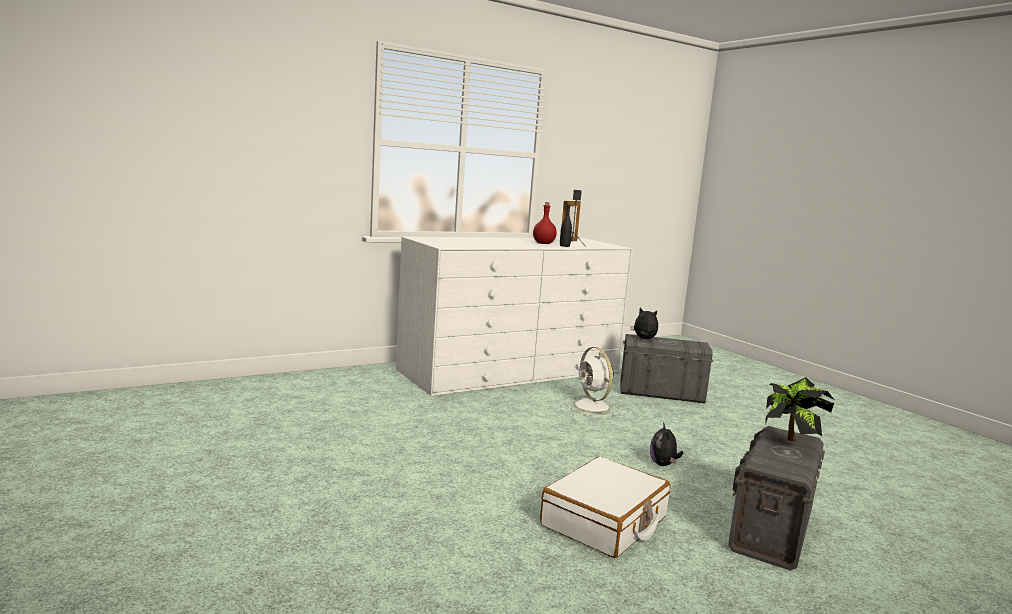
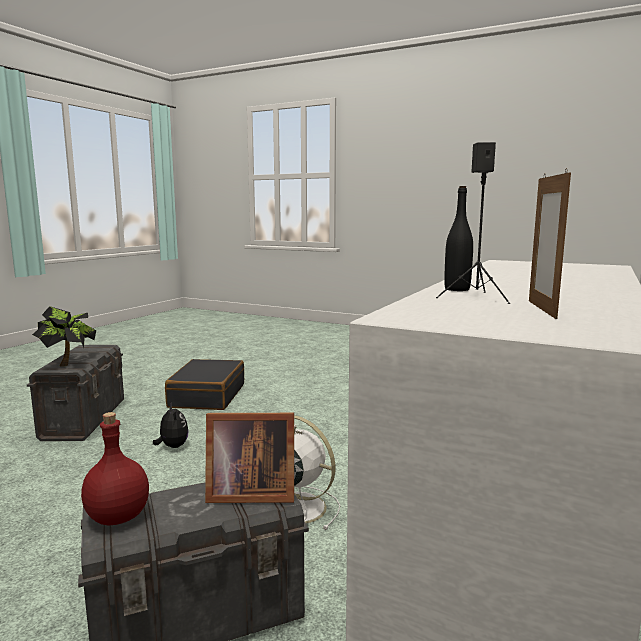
camera: 150 degrees right, 0 degrees up
red bottle [533,202,557,244] -> red bottle moved to [81,412,149,525]
white suitcase [540,456,670,558] -> black suitcase [165,359,244,410]
plush toy [630,308,658,339] -> picture frame [205,413,294,503]

